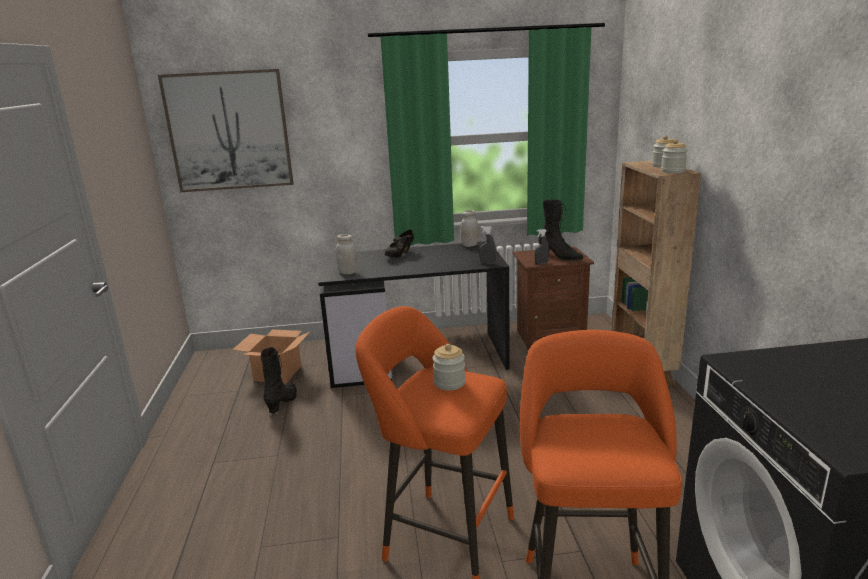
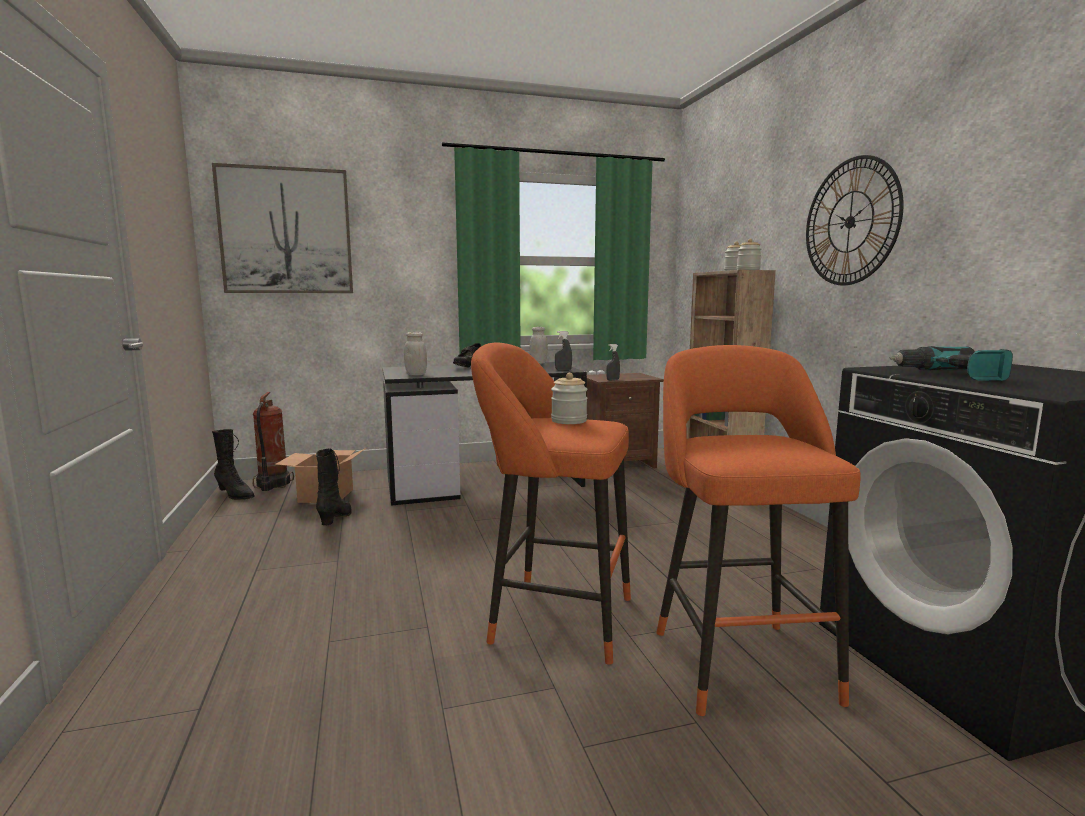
camera: 10 degrees left, 10 degrees down
black boot [538,200,583,261] -> black boot moved to [212,429,255,500]
none -> fire extinguisher [253,392,294,491]
none -> wall clock [806,155,903,286]
none -> power drill [890,346,1013,381]

